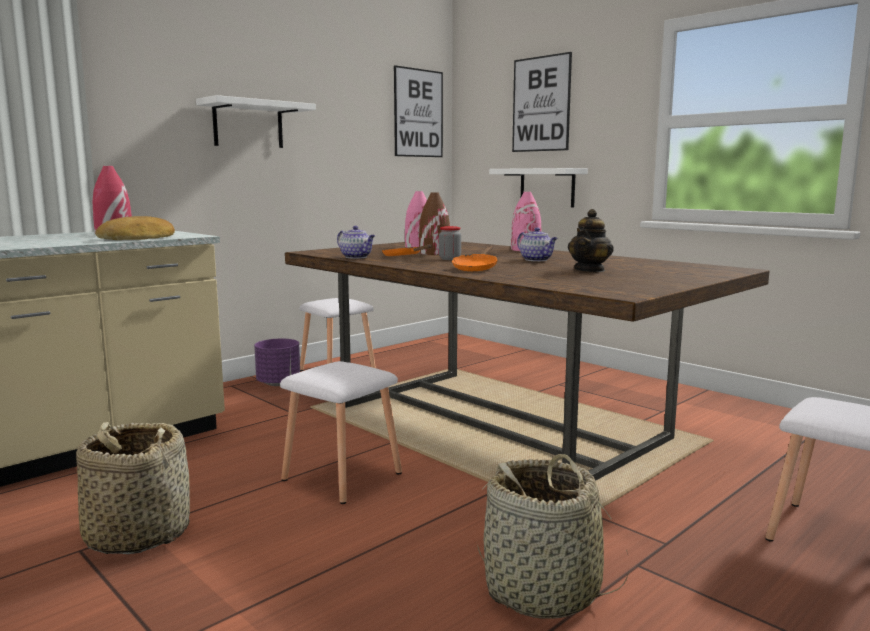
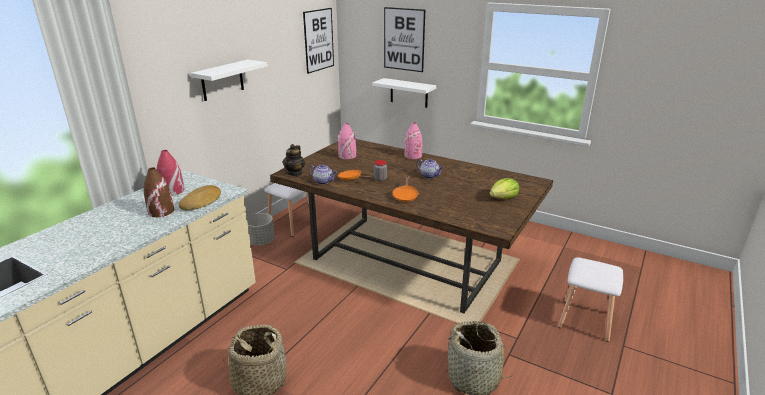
camera: 15 degrees left, 15 degrees up
purple planter [254,339,300,386] -> grey planter [247,213,275,246]
white stool [280,361,402,504] -> none
brown vase [419,192,450,255] -> brown vase moved to [144,167,174,217]
teapot [568,209,614,272] -> teapot moved to [283,144,305,176]
none -> lettuce [489,178,519,199]

